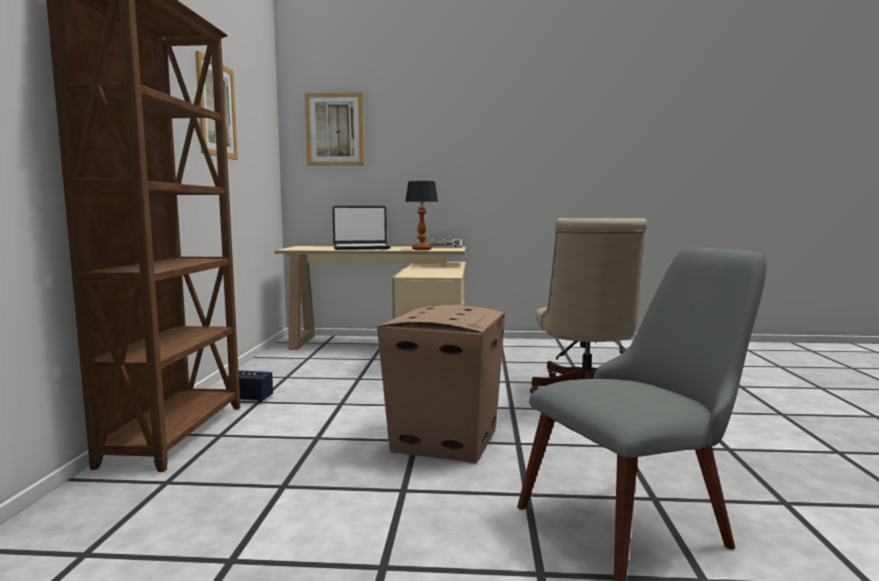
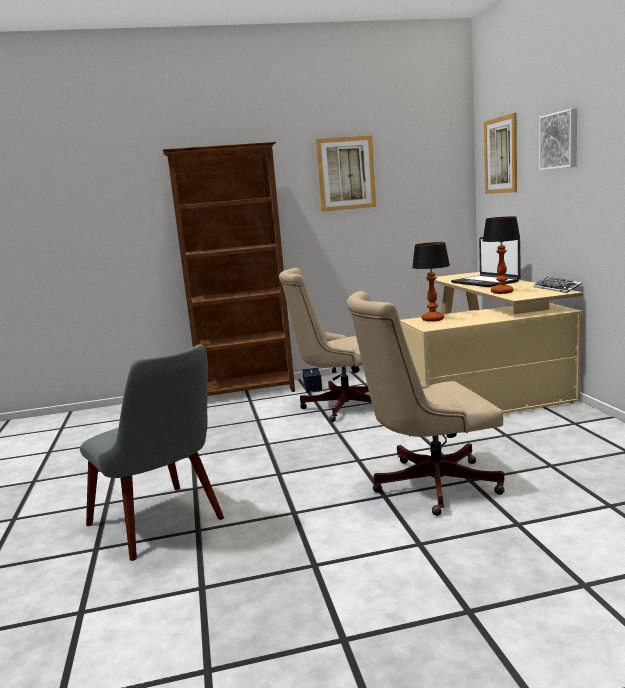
camera: 75 degrees right, 5 degrees up
cardboard box [377,305,505,463] -> none
none -> beige office chair [279,268,372,422]
none -> table lamp [412,242,450,322]
none -> picture [539,108,577,171]

